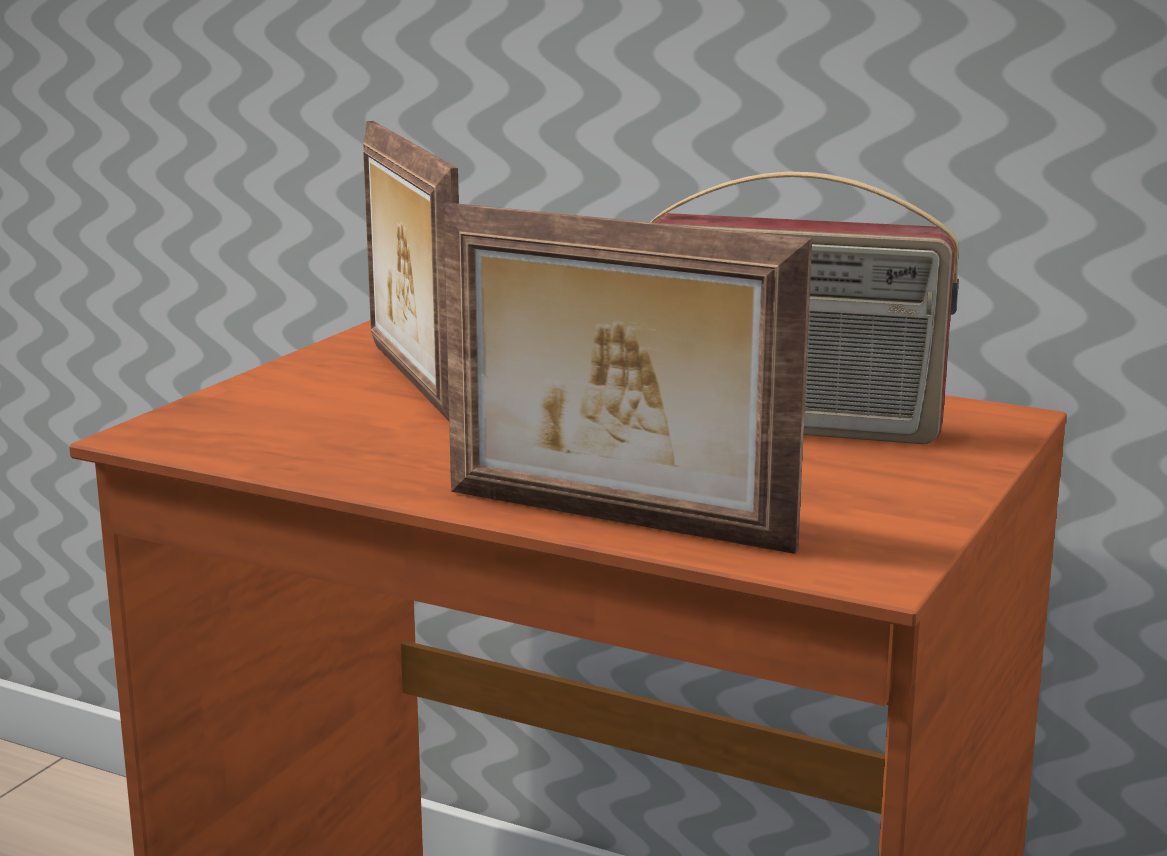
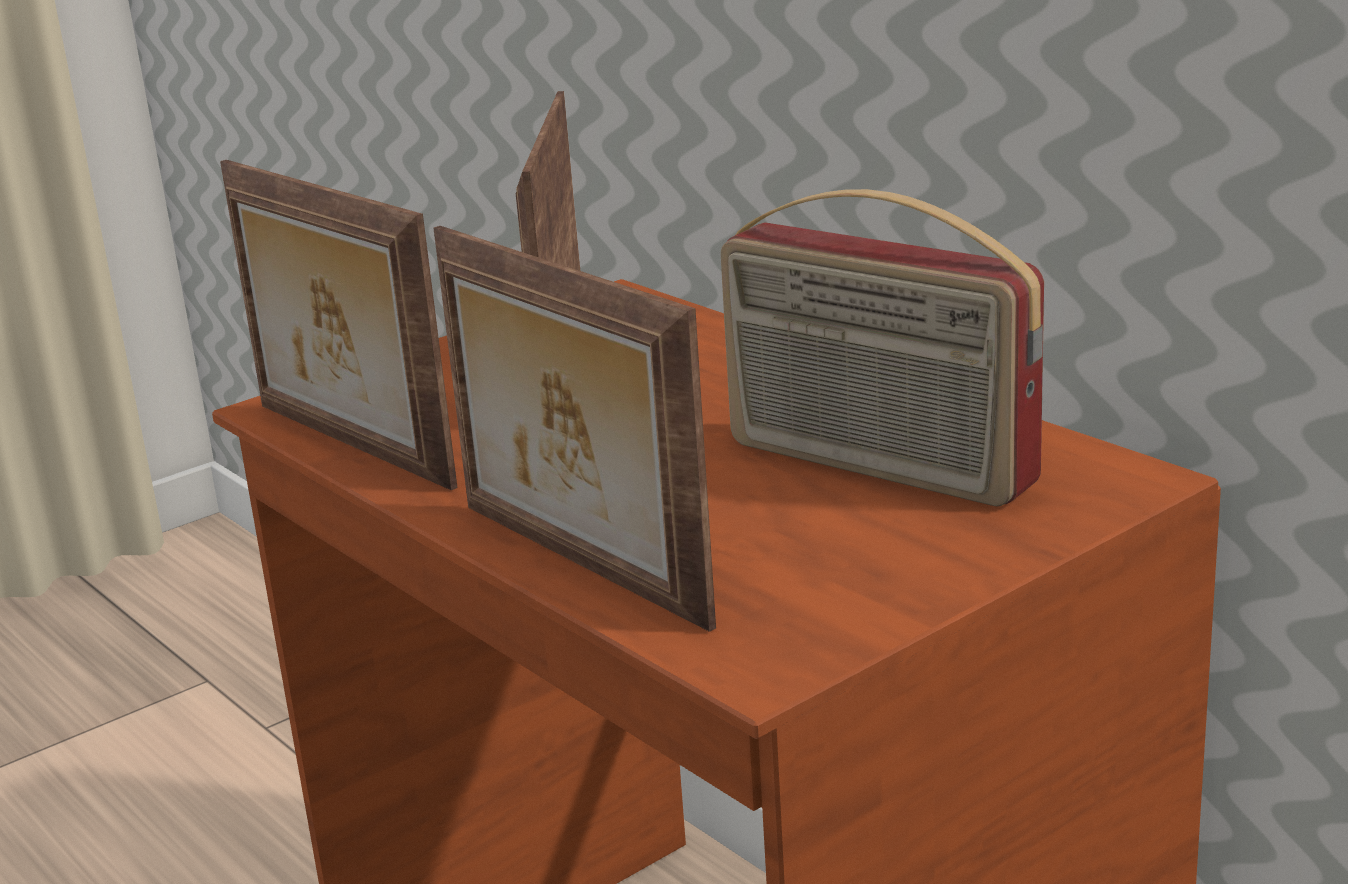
camera: 25 degrees right, 5 degrees up
none -> picture frame [220,160,458,490]

